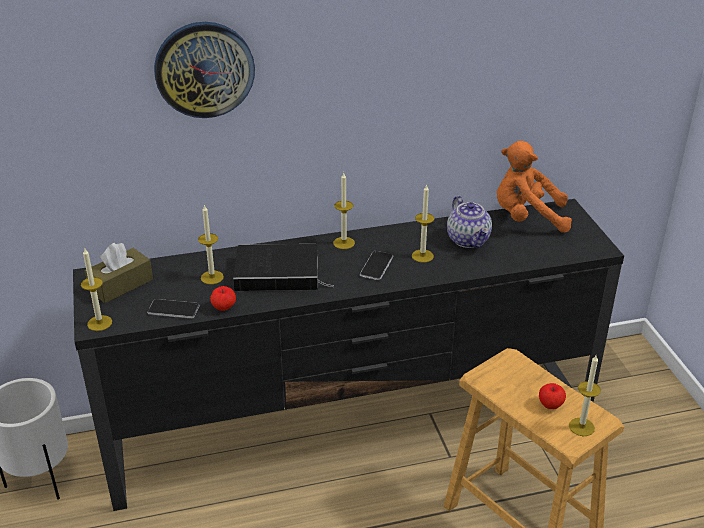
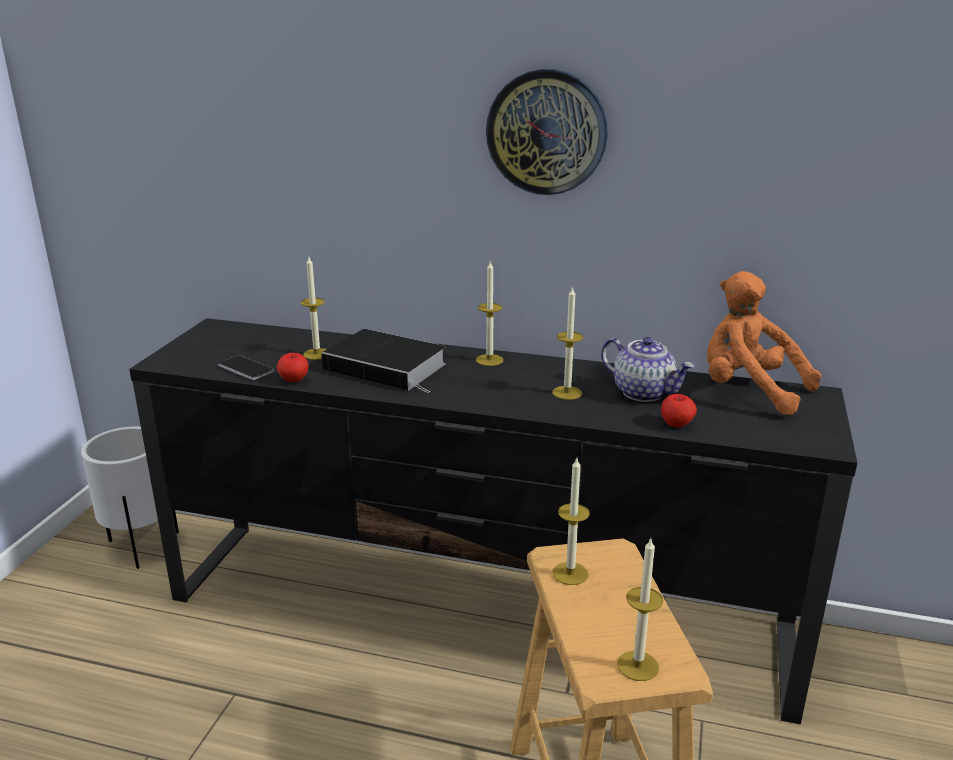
camera: 30 degrees right, 10 degrees down
candle [81,249,112,331] -> candle moved to [552,458,590,585]
brown tissue box [85,243,153,303] -> none
wall clock [154,22,255,118] -> wall clock moved to [486,69,608,195]
phone [360,251,393,280] -> none
teapot [447,196,492,248] -> teapot turned 60 degrees counterclockwise [601,337,695,402]
apple [539,383,566,409] -> apple moved to [661,394,697,428]

